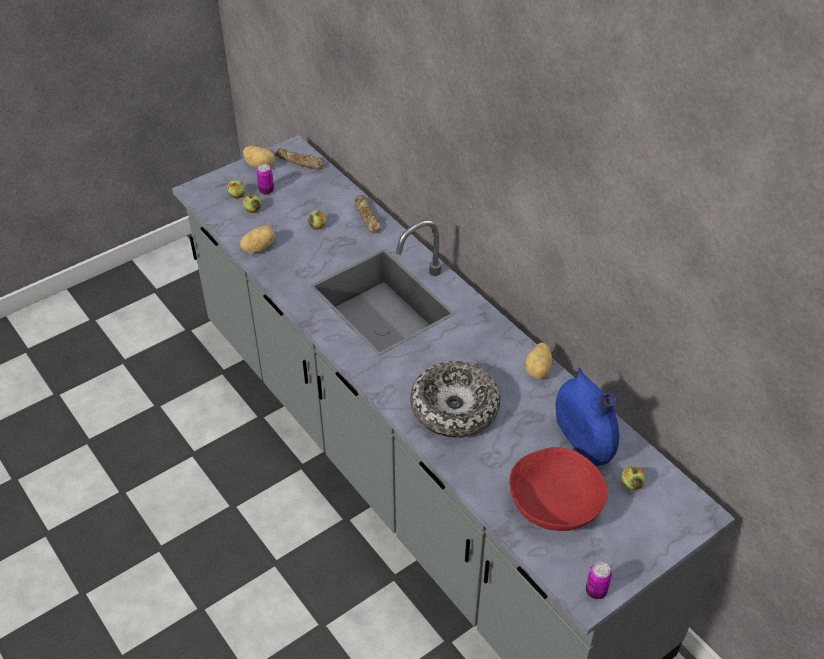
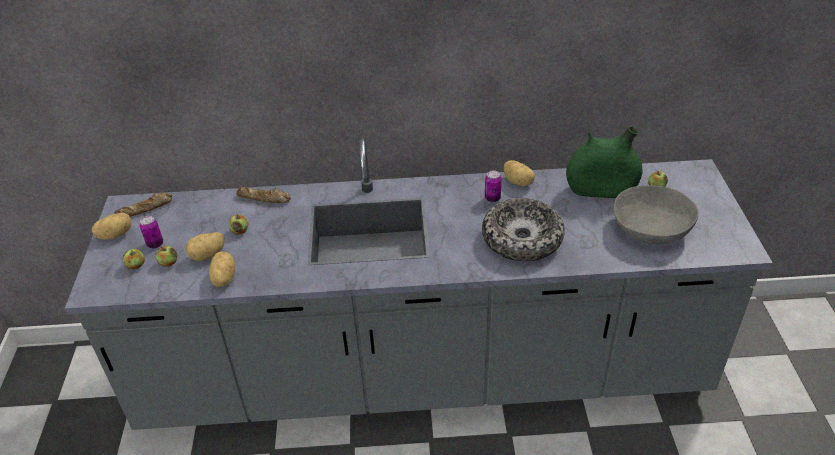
camera: 55 degrees left, 5 degrees down
red bowl [509,447,608,531] -> grey bowl [614,185,698,244]
blue vase [556,368,619,466] -> green vase [566,126,642,198]
can [586,562,612,599] -> can moved to [485,170,502,202]
none -> potato [186,232,225,261]

